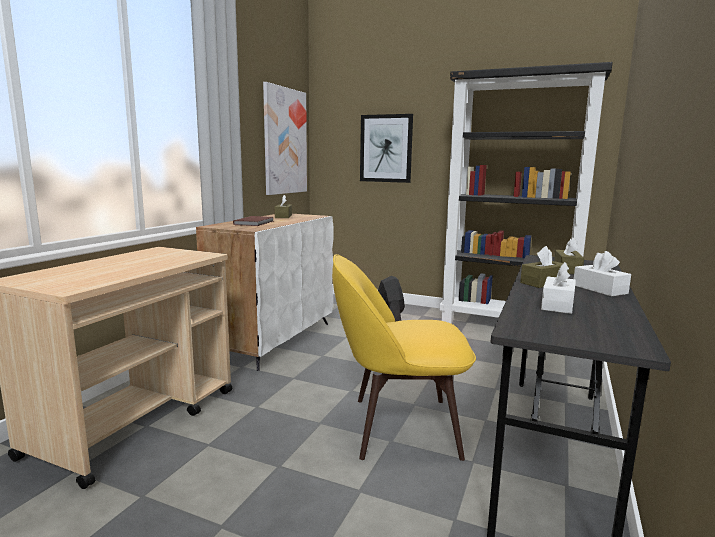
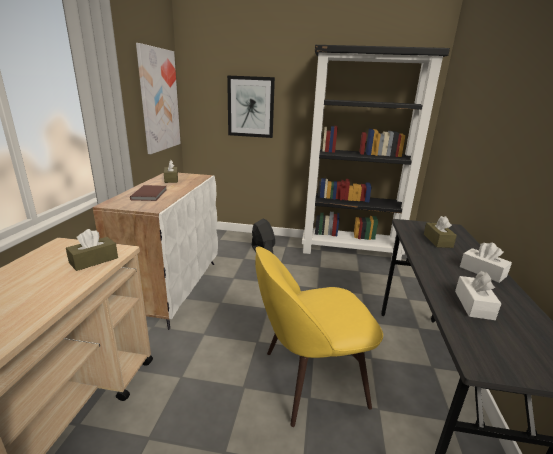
camera: 15 degrees left, 10 degrees up
brown tissue box [520,246,569,288] -> brown tissue box moved to [66,229,118,271]

